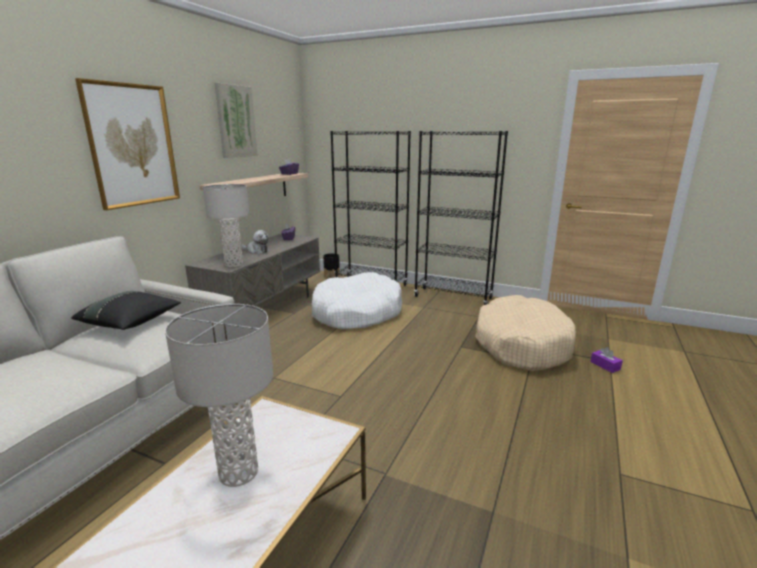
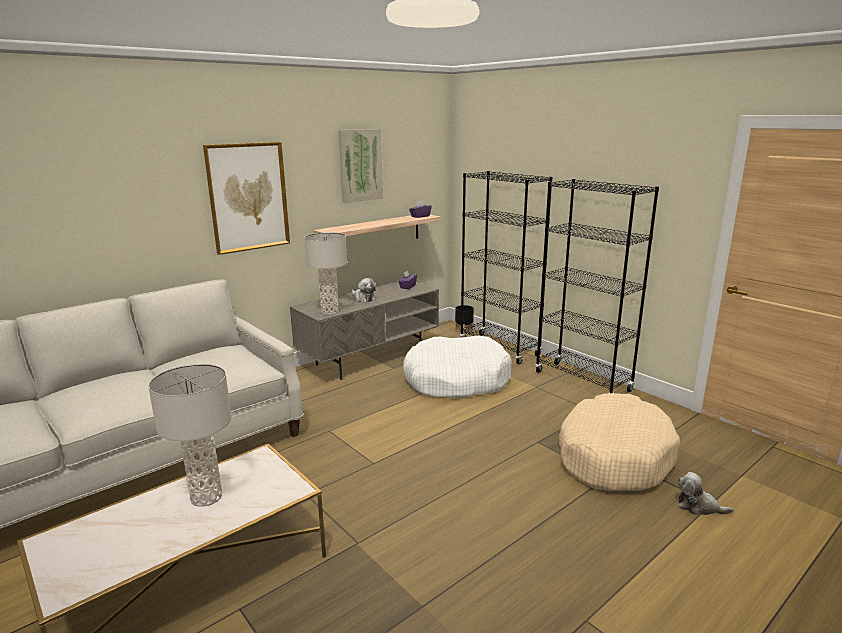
camera: 25 degrees right, 0 degrees up
black pillow [71,291,181,330] -> none
purple tissue box [590,347,623,373] -> plush toy [678,472,734,515]

